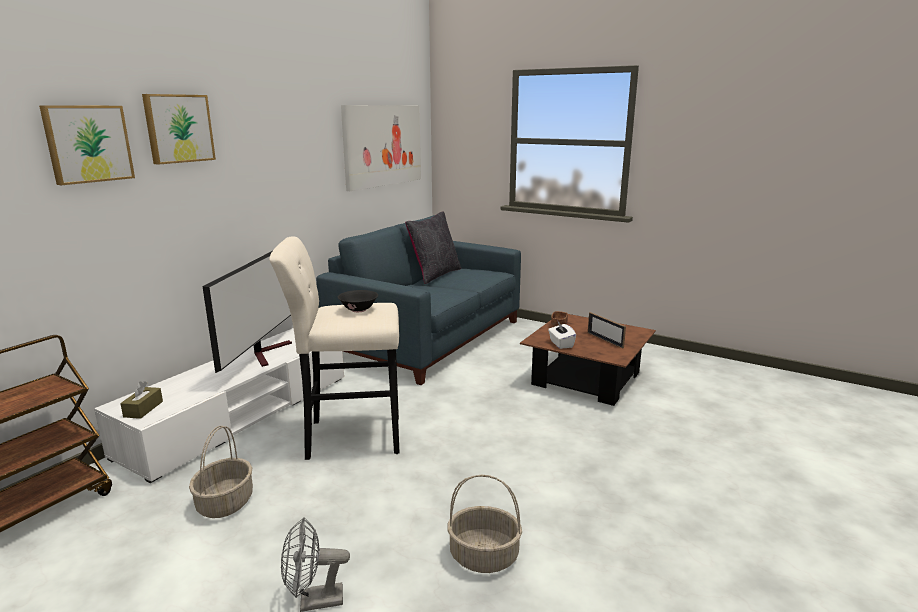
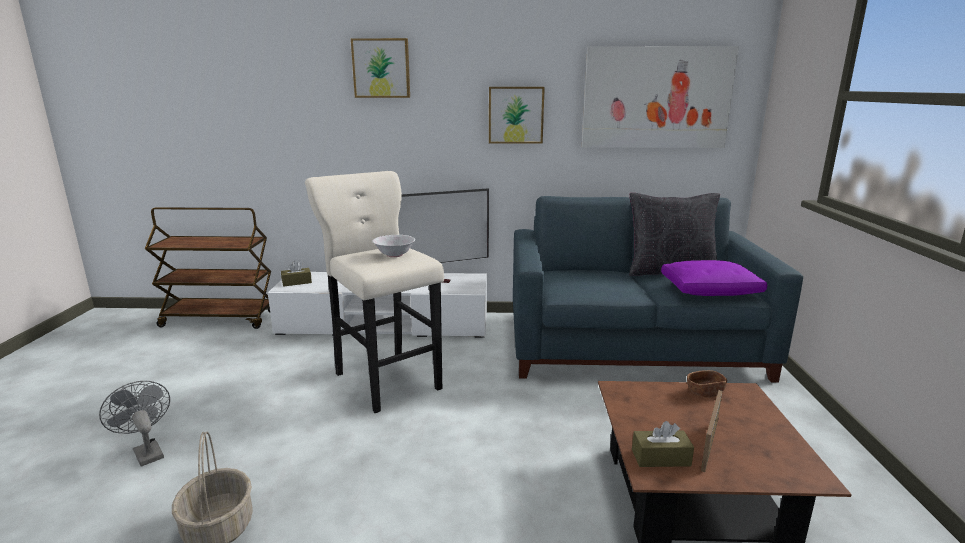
camera: 60 degrees right, 0 degrees up
picture [39,105,135,185] -> picture moved to [489,87,545,144]
basket [189,426,253,518] -> none
black bowl [338,290,378,312] -> white bowl [372,235,415,257]
white tissue box [548,322,576,349] -> none
none -> brown tissue box [632,421,694,467]
none -> purple pillow [661,260,767,296]

